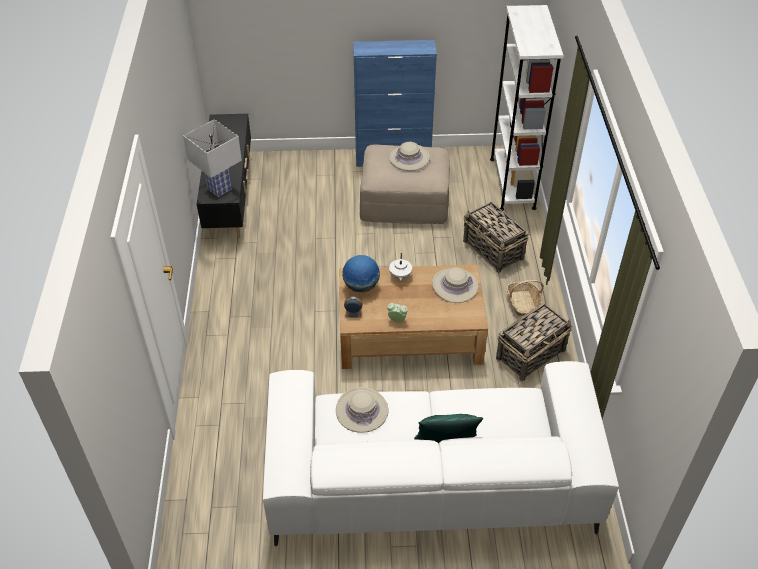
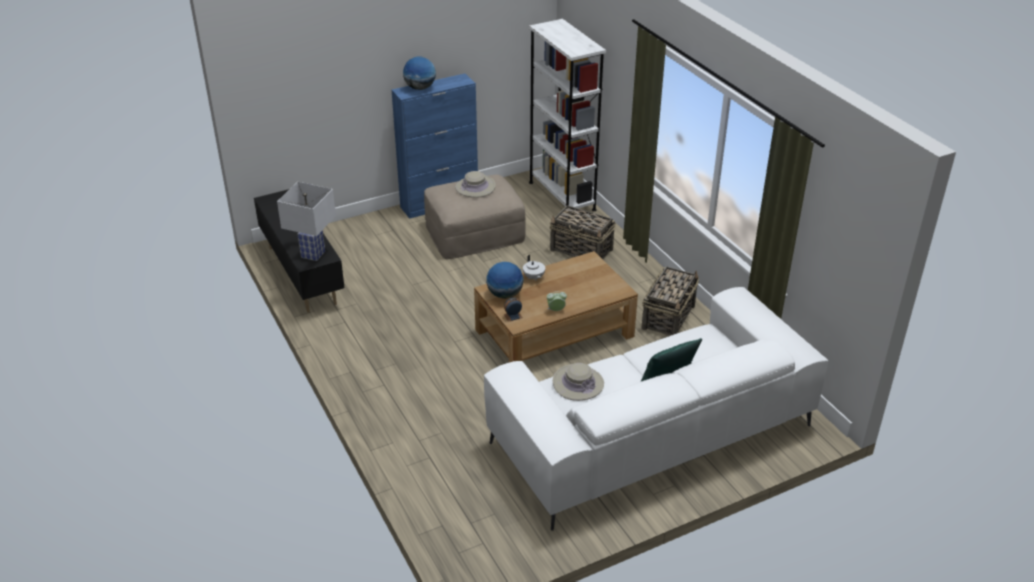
camera: 25 degrees left, 10 degrees down
beige hat [432,267,479,303] -> none
basket [507,280,544,316] -> none
none -> globe [403,57,436,90]

